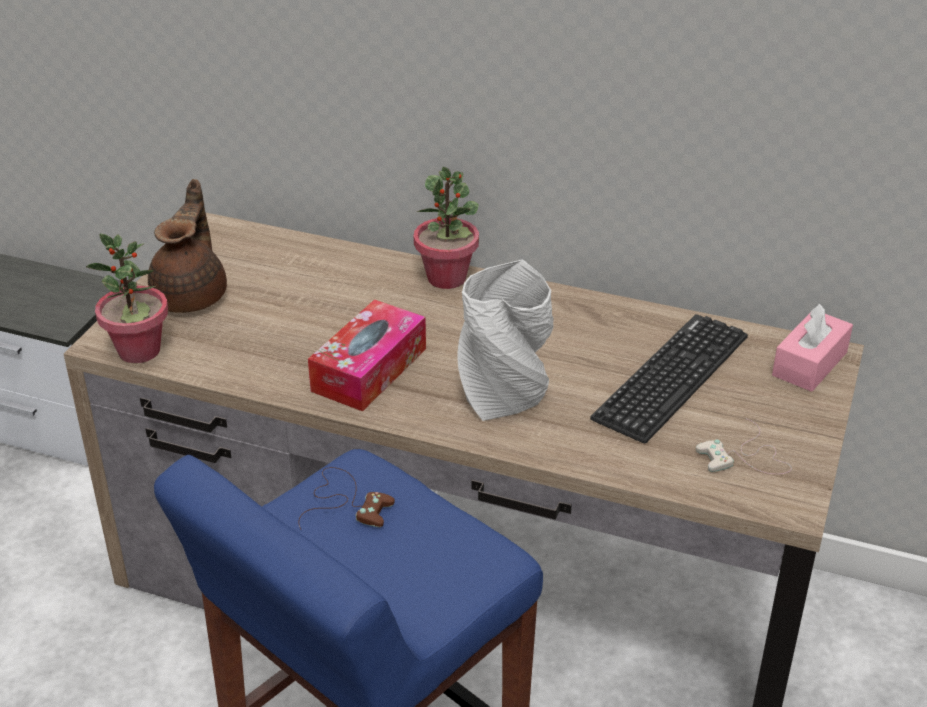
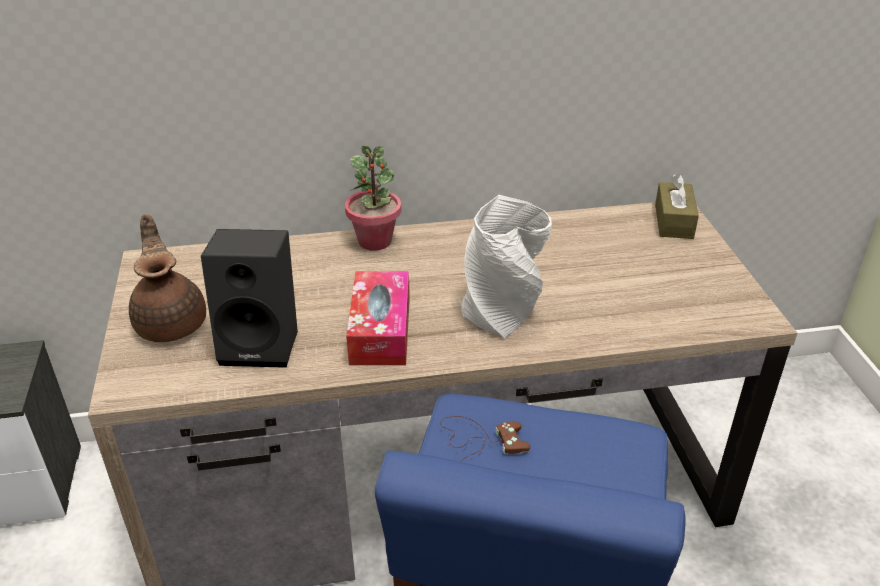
camera: 30 degrees left, 0 degrees up
potted plant [86,233,168,363] -> none
keyboard [590,314,748,443] -> none
white game controller [696,419,792,474] -> none
pink tissue box [772,304,853,392] -> brown tissue box [655,174,699,239]
none -> black speaker [201,229,298,368]

